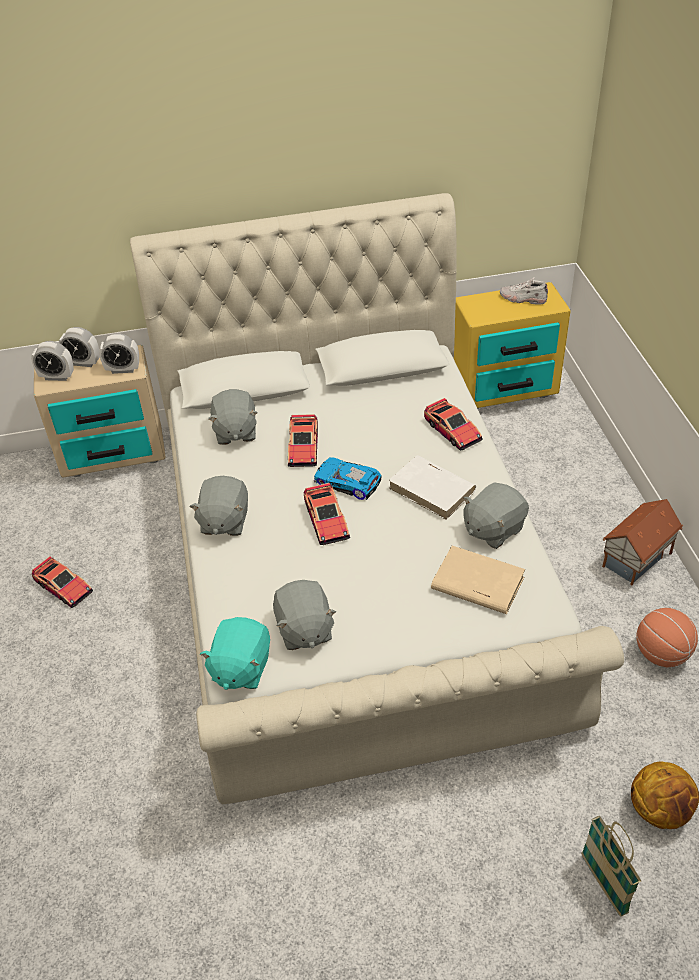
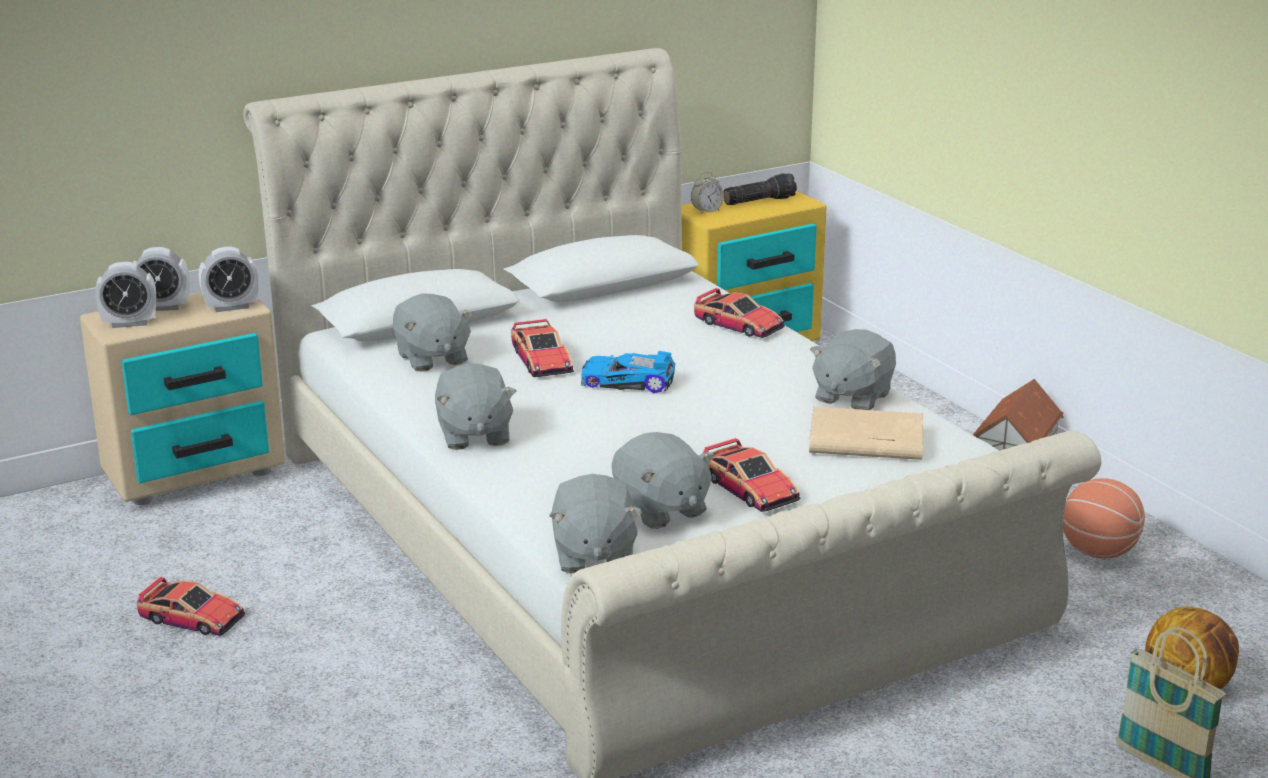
camera: 20 degrees left, 20 degrees down
turquoise plush toy [200,617,270,690] -> grey plush toy [549,474,643,573]
toy car [304,483,350,545] -> toy car moved to [702,438,801,512]
white book [389,455,476,520] -> none
white shoe [500,277,548,305] -> flashlight [724,173,797,205]
none -> alarm clock [691,171,724,215]

